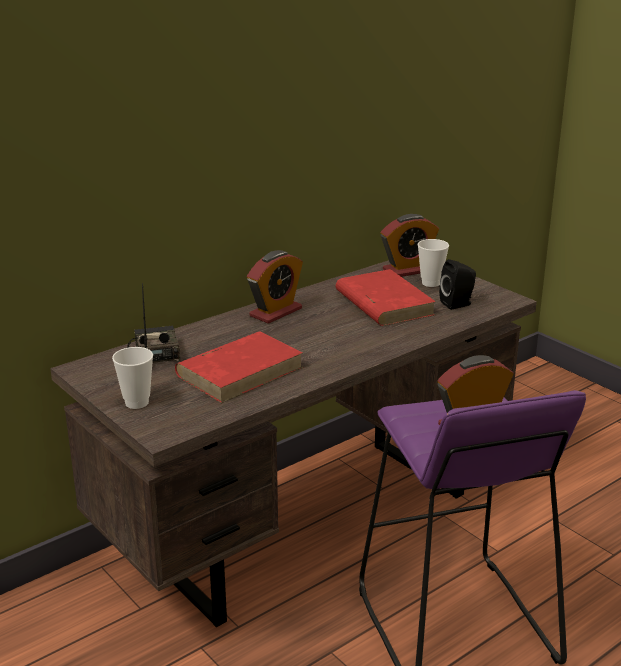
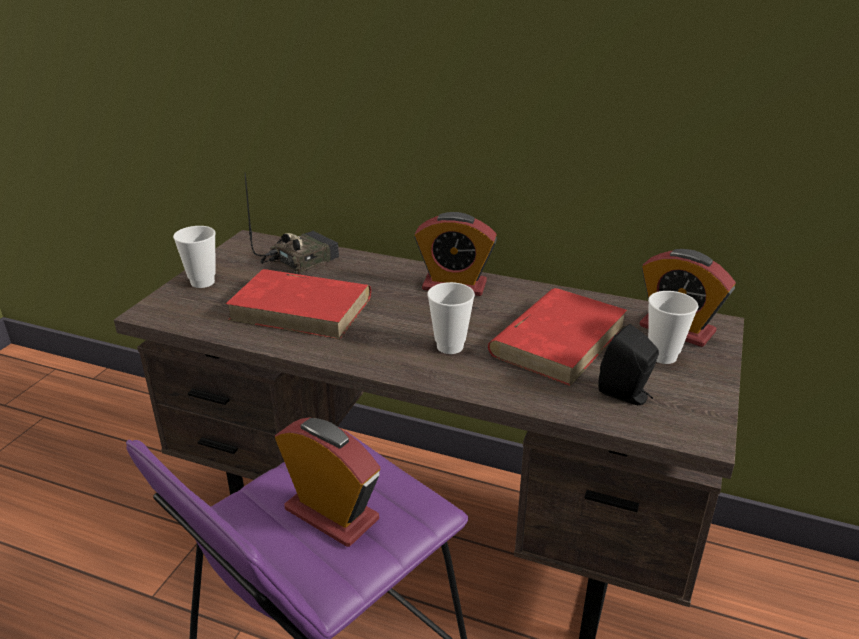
camera: 60 degrees right, 5 degrees up
none -> cup [427,282,475,354]

